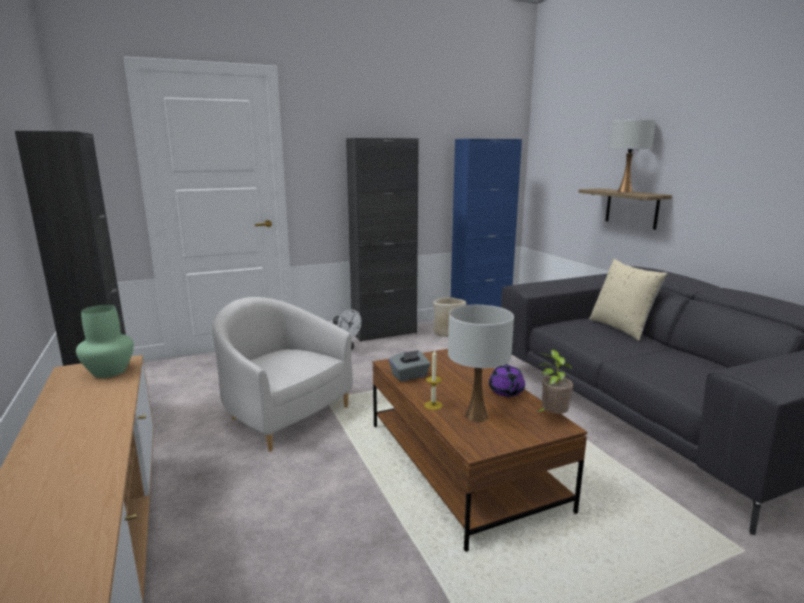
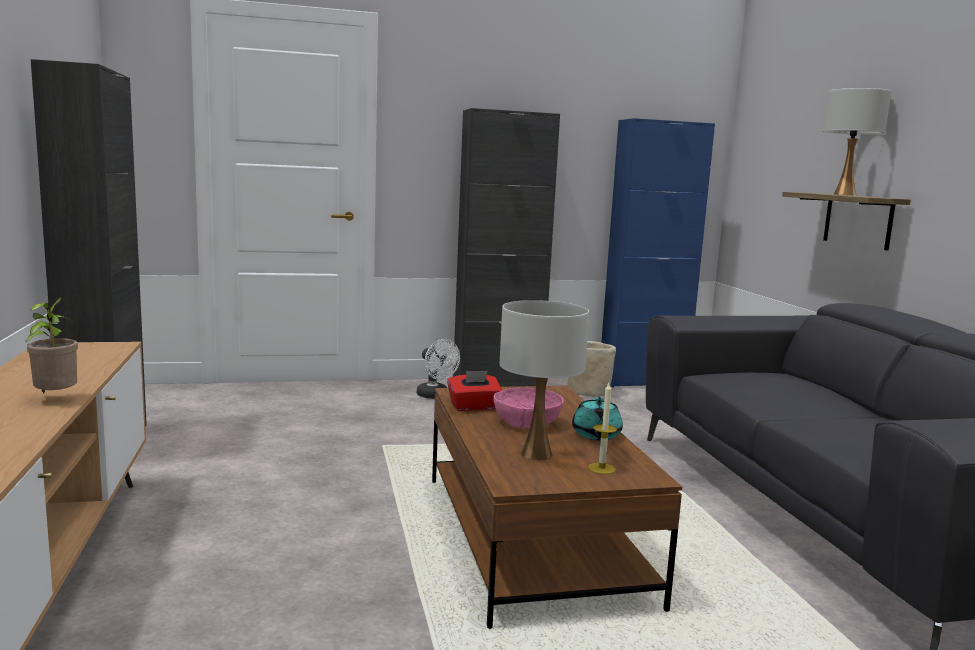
camera: 10 degrees right, 5 degrees down
green vase [76,305,134,378] -> none
white armchair [212,297,353,452] -> none
grey tissue box [389,350,431,382] -> red tissue box [447,371,502,411]
candle [424,349,443,410] -> candle moved to [588,383,617,474]
purple teapot [489,365,525,397] -> turquoise teapot [572,397,623,440]
potted plant [537,350,573,414] -> potted plant moved to [25,297,78,393]
beige pillow [590,259,668,341] -> none
none -> pink bowl [493,387,564,428]

